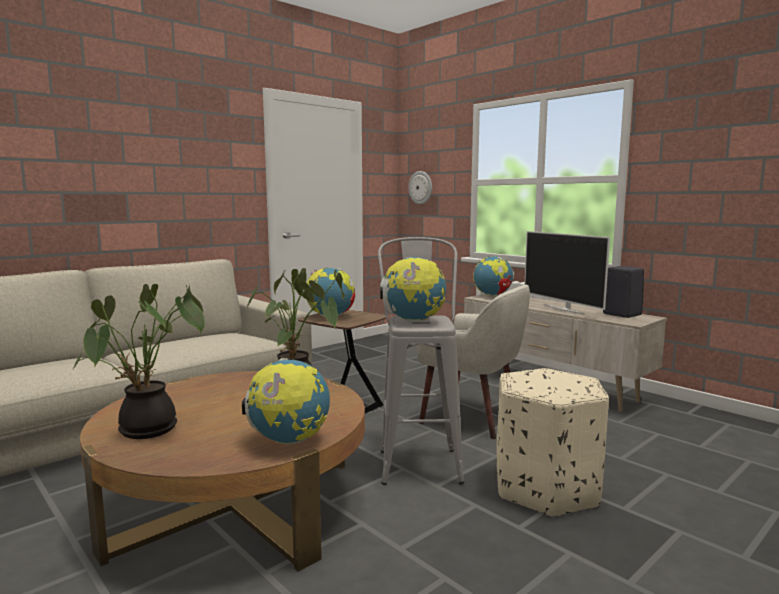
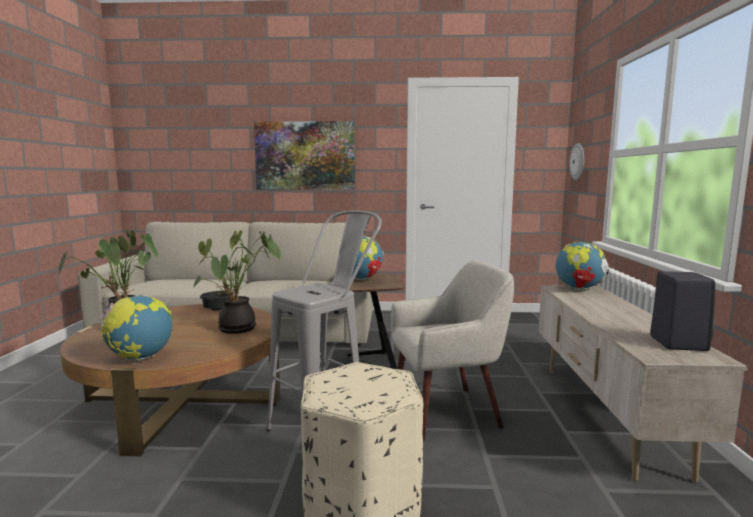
camera: 45 degrees right, 0 degrees up
globe [380,257,446,322] -> none
beige armchair [417,285,530,439] -> beige armchair turned 90 degrees counterclockwise [391,261,514,442]
television [524,231,610,315] -> none
none -> black bowl [200,291,232,310]
none -> picture [254,121,355,190]

